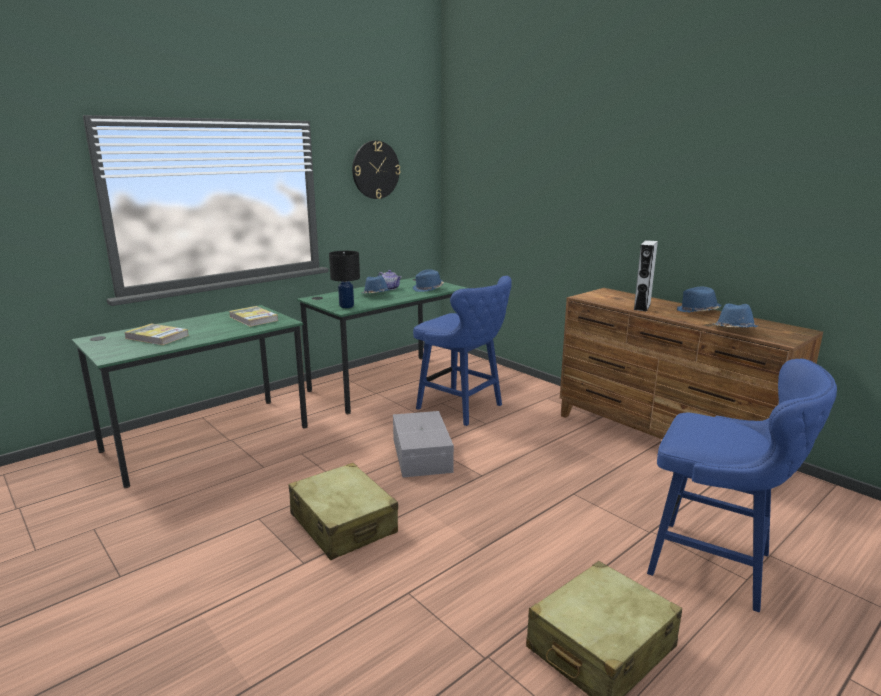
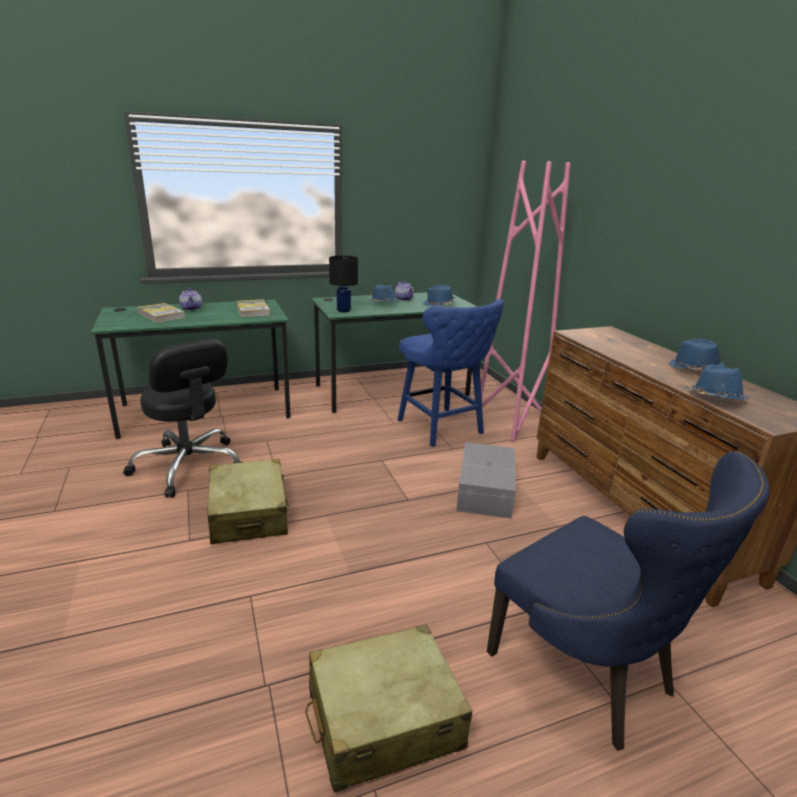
camera: 20 degrees right, 5 degrees up
wall clock [352,141,400,199] -> none
grey storage box [393,411,454,478] -> grey storage box moved to [456,442,516,519]
grey speaker [634,240,658,311] -> none
blue stool [647,359,837,613] -> blue chair [487,451,770,751]
none -> black office chair [123,339,242,498]
none -> teapot [179,288,202,311]
none -> pink clothes rack [481,160,571,442]

